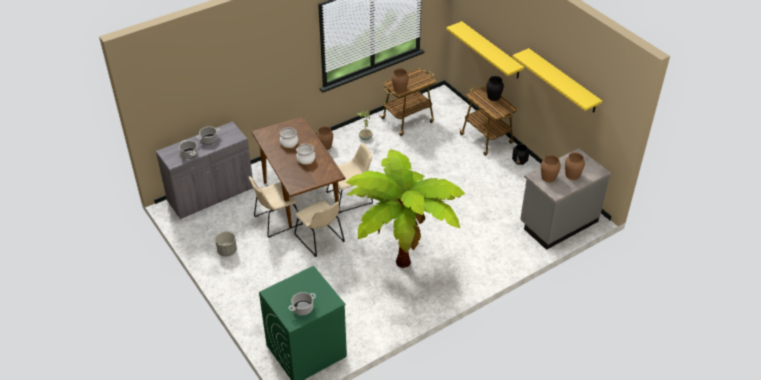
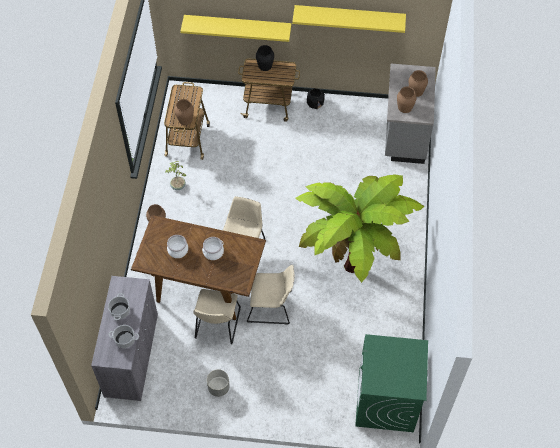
camera: 50 degrees left, 15 degrees up
cooking pot [289,292,316,315] -> none

